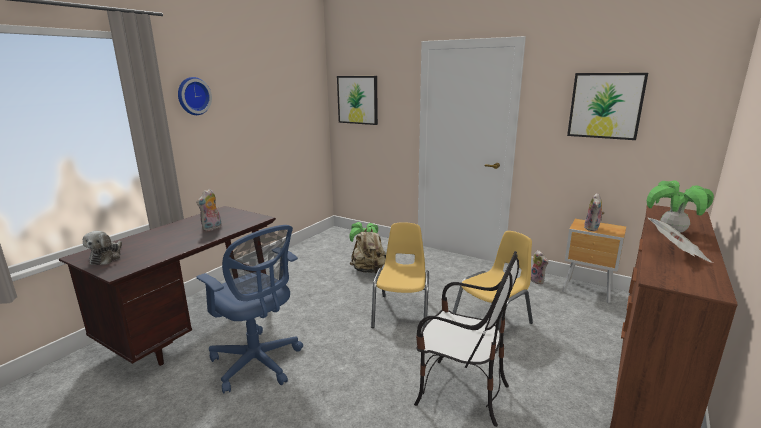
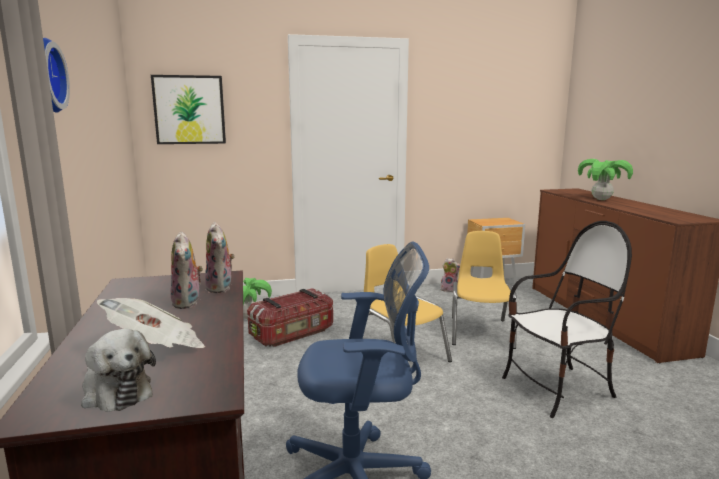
camera: 45 degrees left, 5 degrees down
beige backpack [350,226,386,274] -> storage box [247,288,333,347]
picture [567,73,648,140] -> none
plush toy [584,193,605,231] -> plush toy moved to [205,222,235,293]
newspaper [647,217,713,263] -> newspaper moved to [97,298,205,348]

